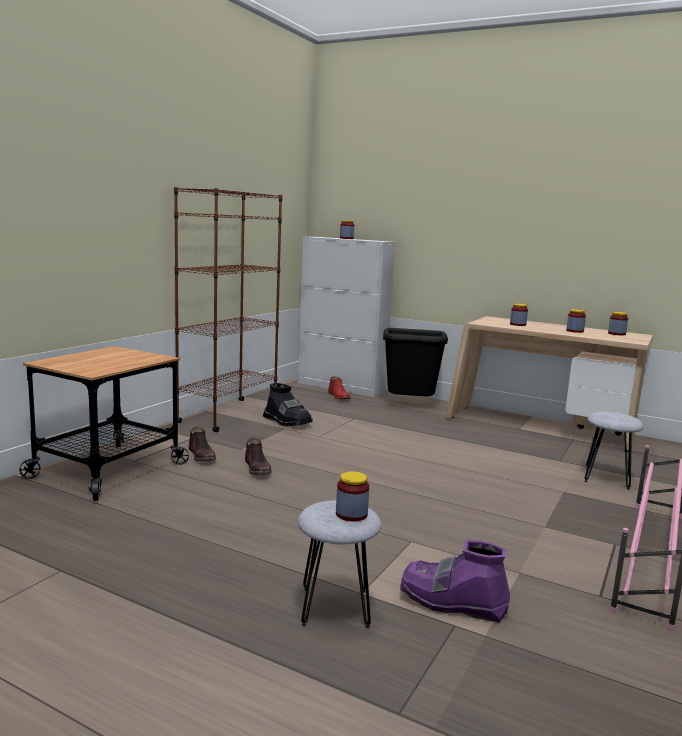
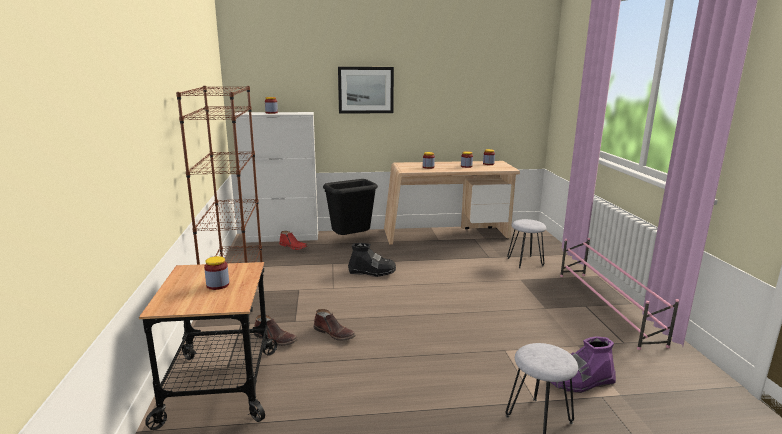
camera: 35 degrees left, 5 degrees up
black boot [263,383,313,426] -> black boot moved to [348,243,396,277]
jar [336,471,369,521] -> jar moved to [204,256,229,290]
none -> picture [338,67,394,114]

